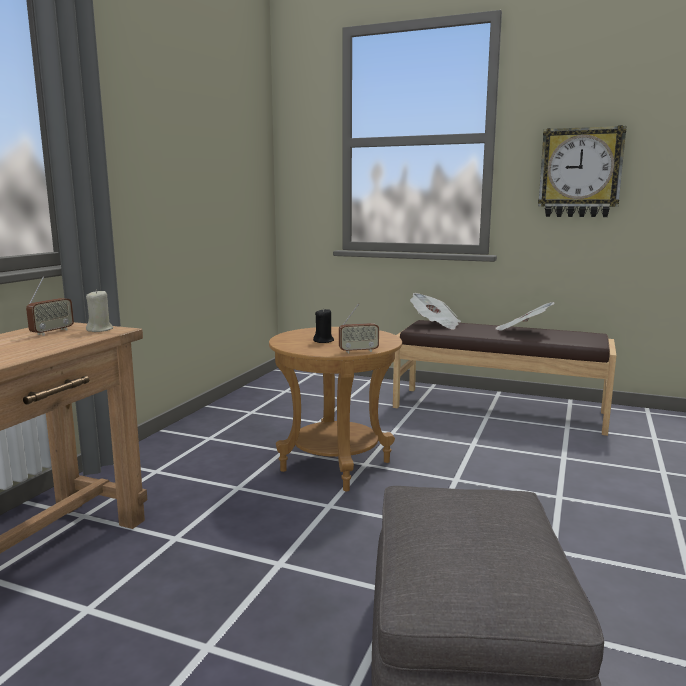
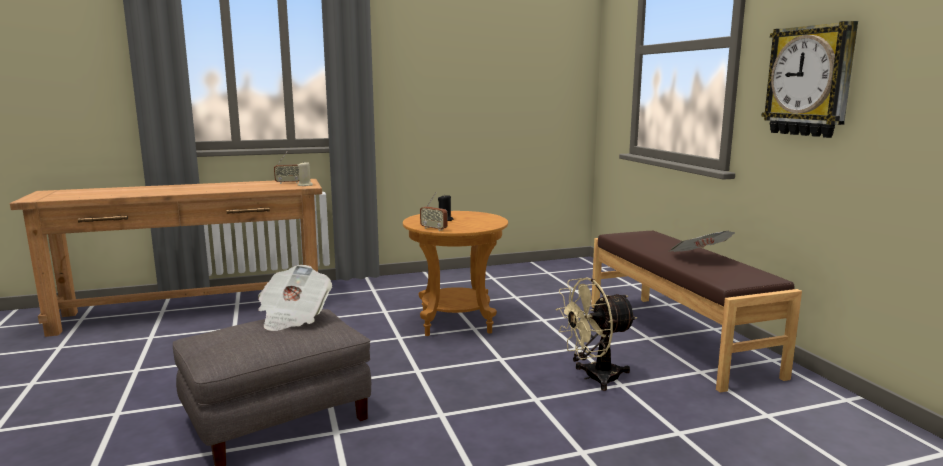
camera: 50 degrees right, 0 degrees up
newspaper [410,293,461,330] -> newspaper moved to [258,265,332,331]
none -> beige fan [555,277,637,391]

